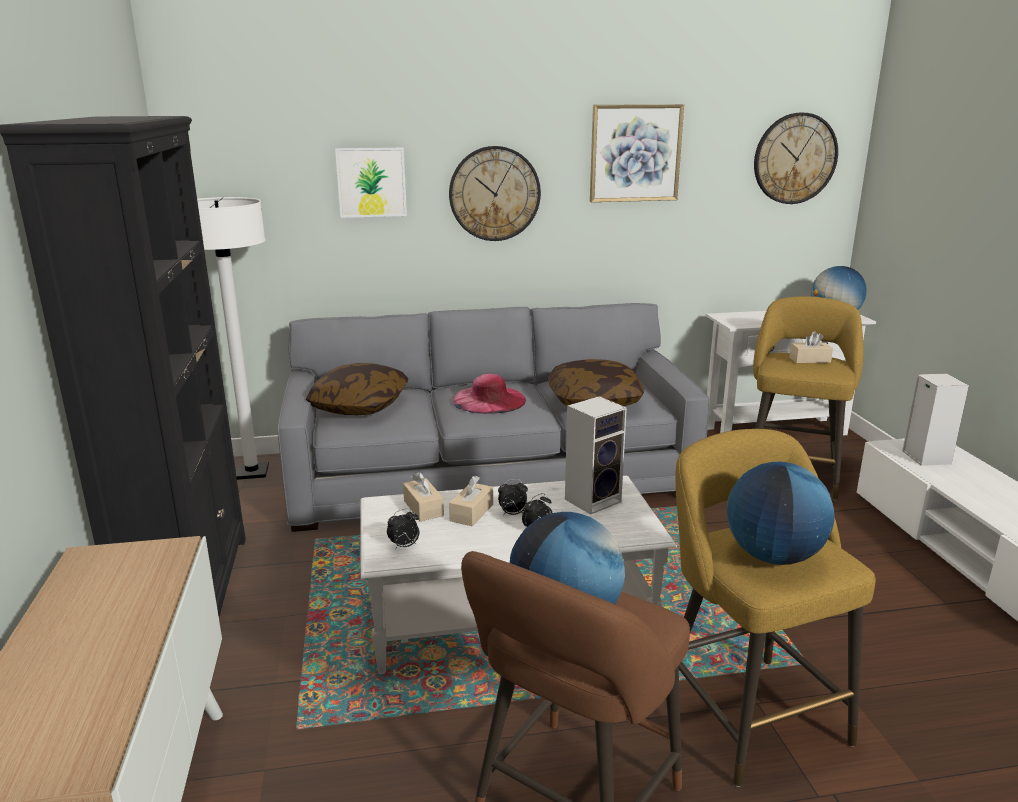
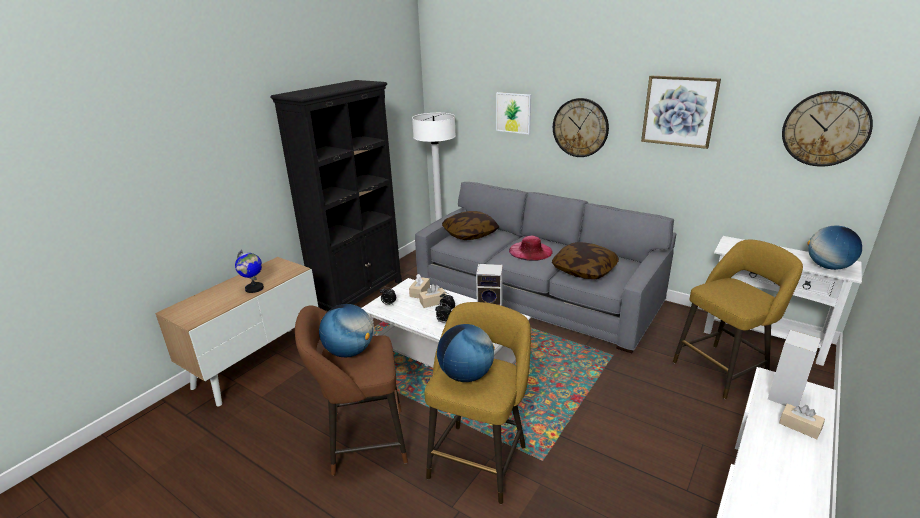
camera: 45 degrees right, 5 degrees up
beige tissue box [789,331,833,363] -> beige tissue box moved to [779,403,825,439]
none -> globe [235,250,264,293]

